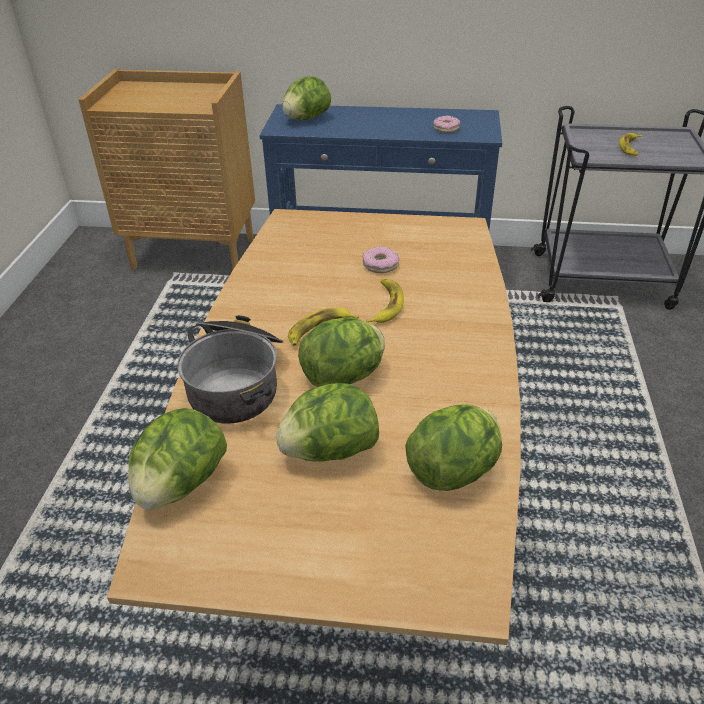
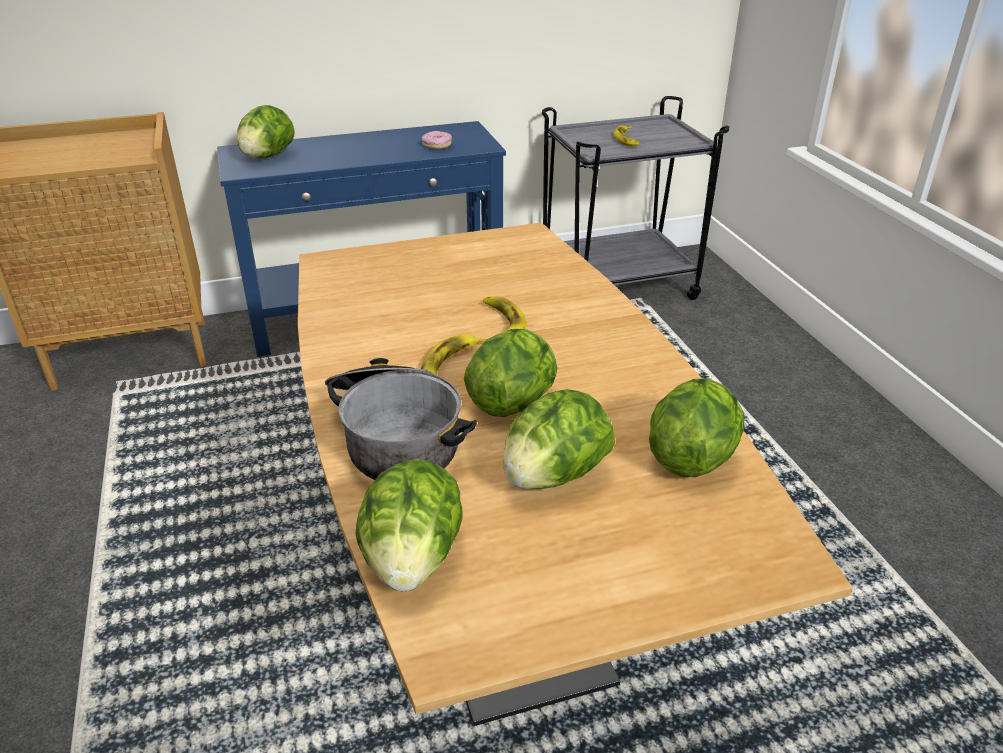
camera: 25 degrees left, 5 degrees down
donut [362,246,399,273] -> none

